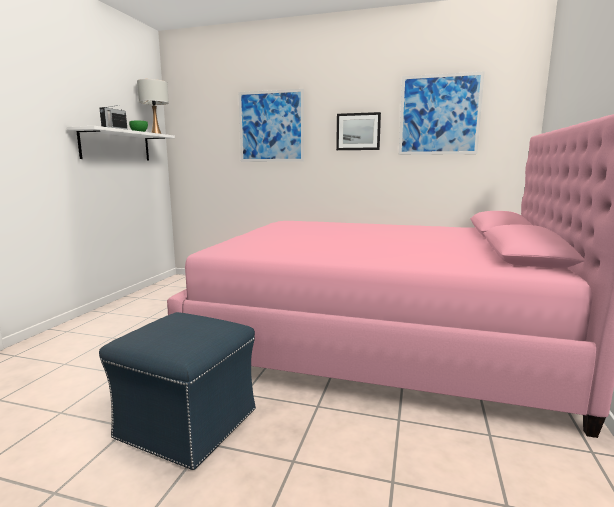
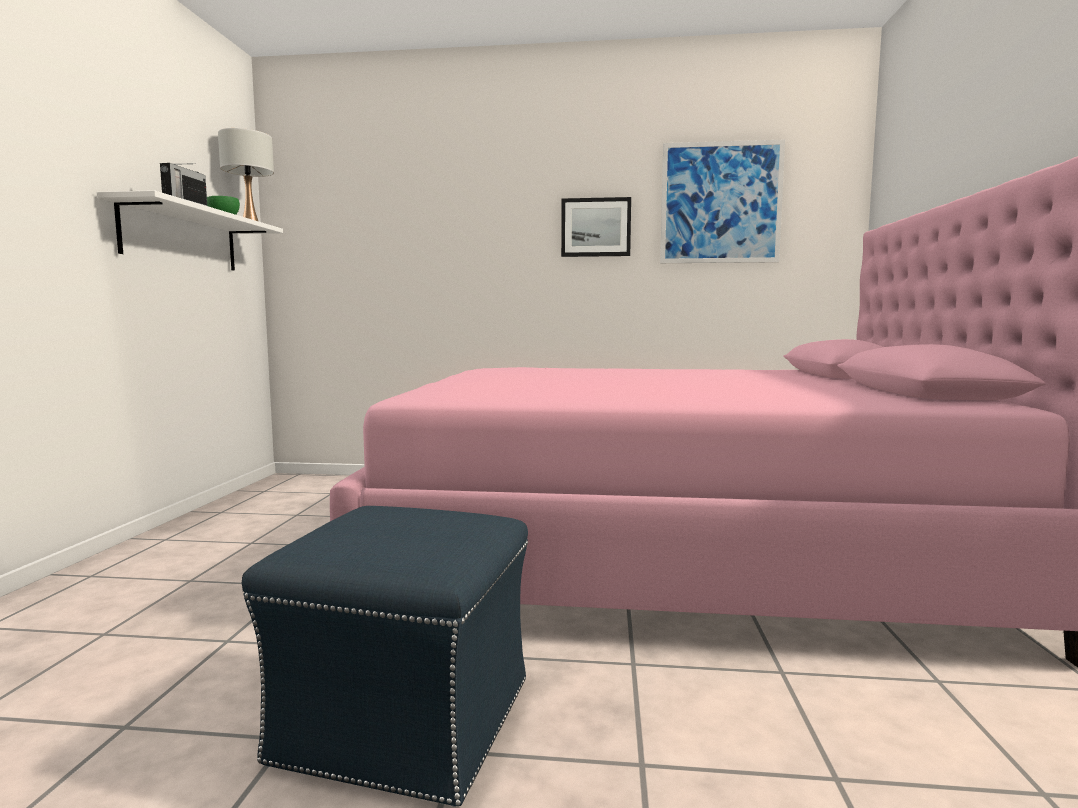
camera: 10 degrees left, 5 degrees down
picture [239,89,304,162] -> none

